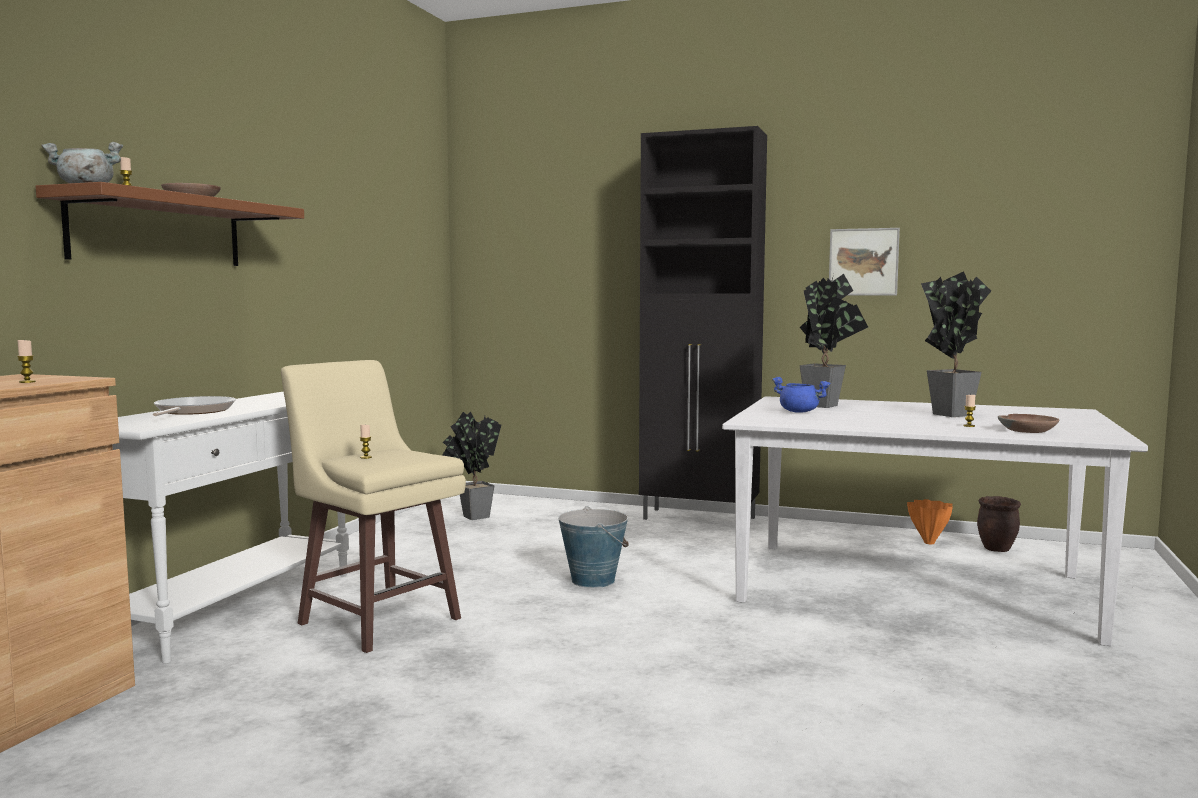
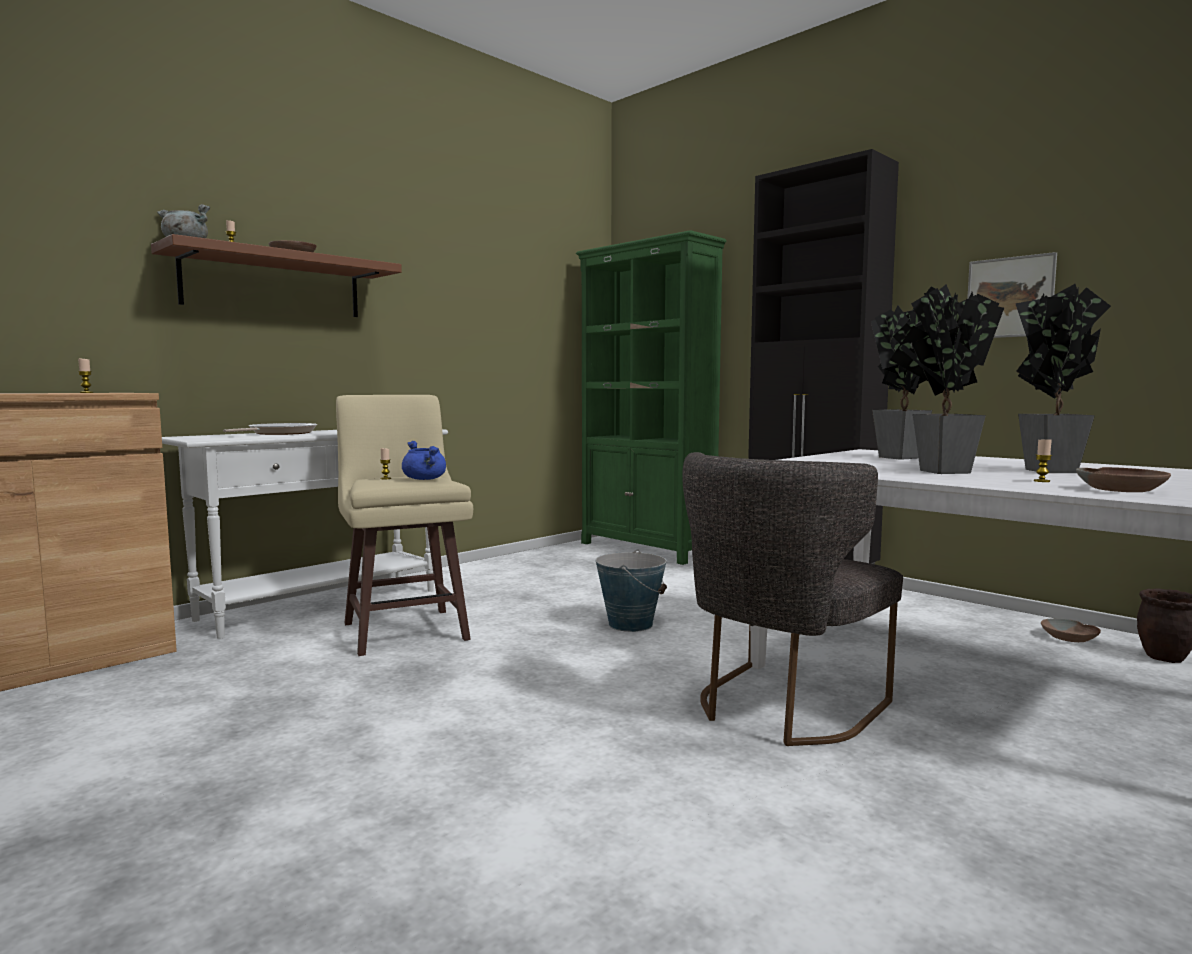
camera: 25 degrees right, 0 degrees up
potted plant [443,411,501,520] -> potted plant moved to [890,284,1004,474]
blue cooking pot [772,377,830,413] -> blue cooking pot moved to [402,441,446,480]
orange vase [907,499,953,544] -> brown bowl [1041,618,1101,642]
none -> green bookcase [576,230,726,565]
none -> grey chair [682,452,903,746]

